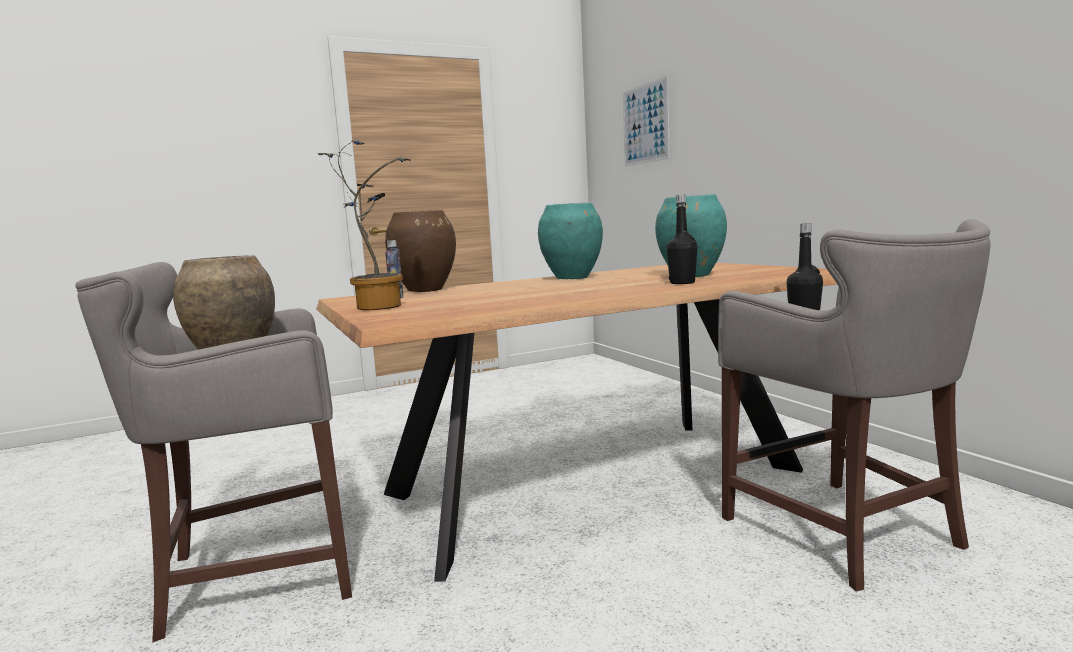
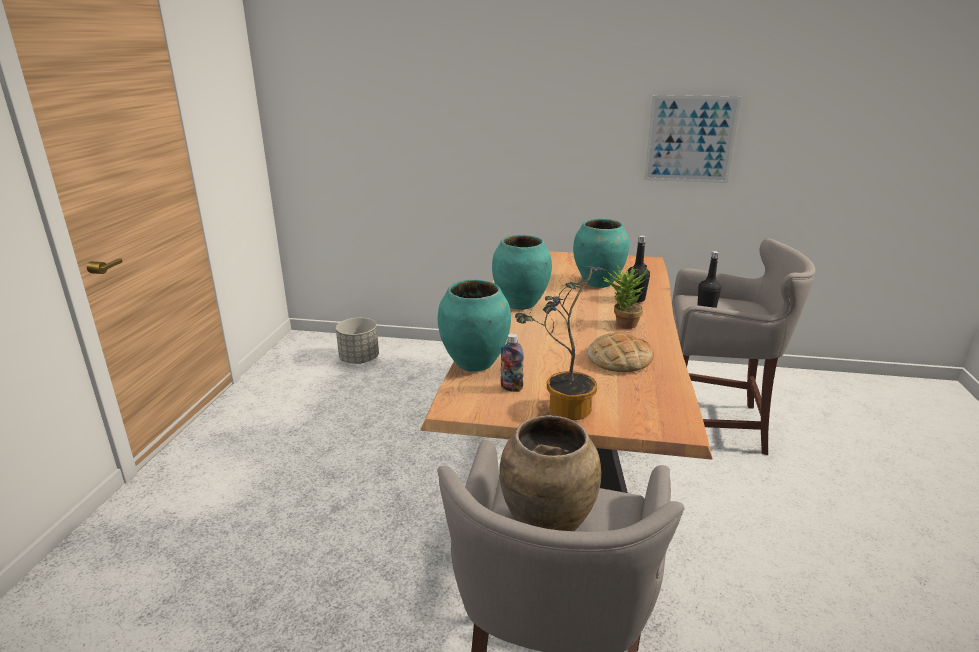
camera: 55 degrees left, 15 degrees up
brown vase [385,210,456,292] -> turquoise vase [438,280,511,372]
picture [623,76,670,166] -> picture moved to [644,95,741,183]
none -> grey planter [336,318,379,364]
none -> bread [587,333,654,372]
none -> potted plant [603,263,649,329]

